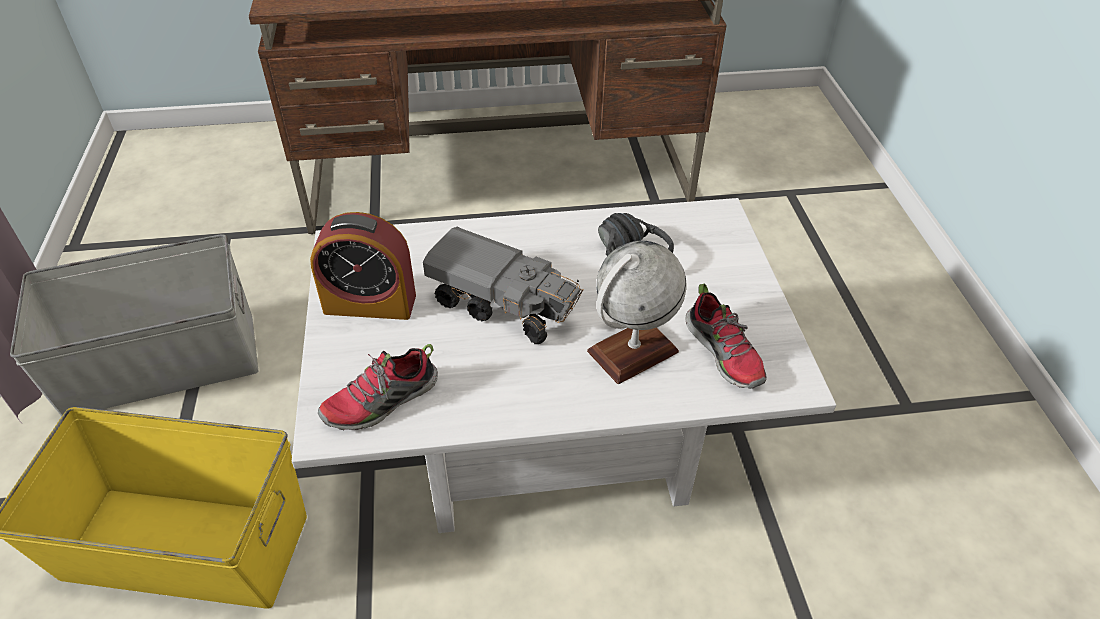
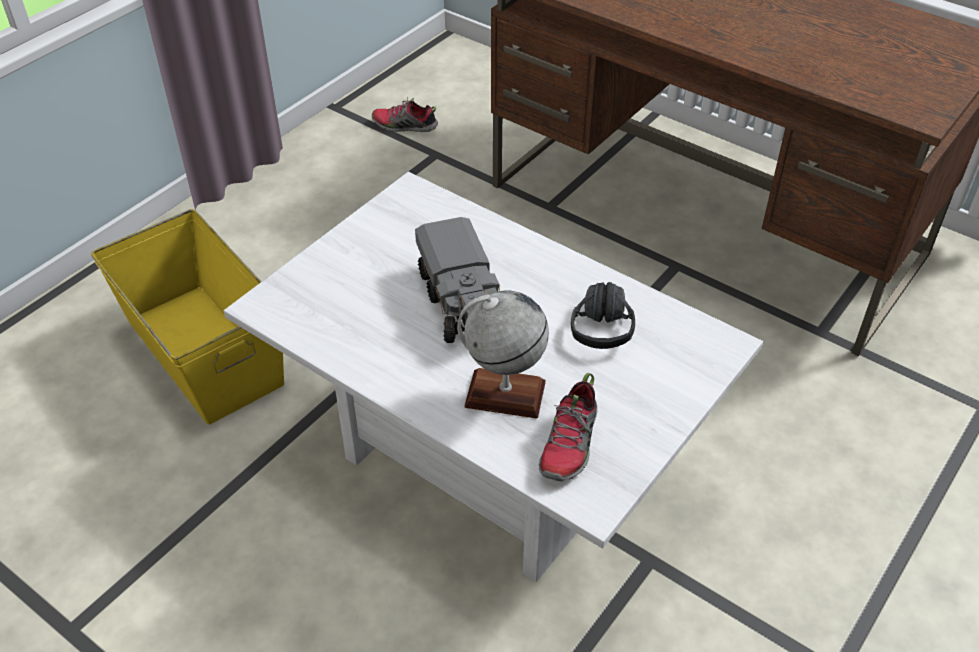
camera: 45 degrees right, 0 degrees up
grey storage box [10,234,258,417] -> none
alarm clock [310,212,416,320] -> none
shoe [318,344,438,430] -> shoe moved to [372,97,438,132]

